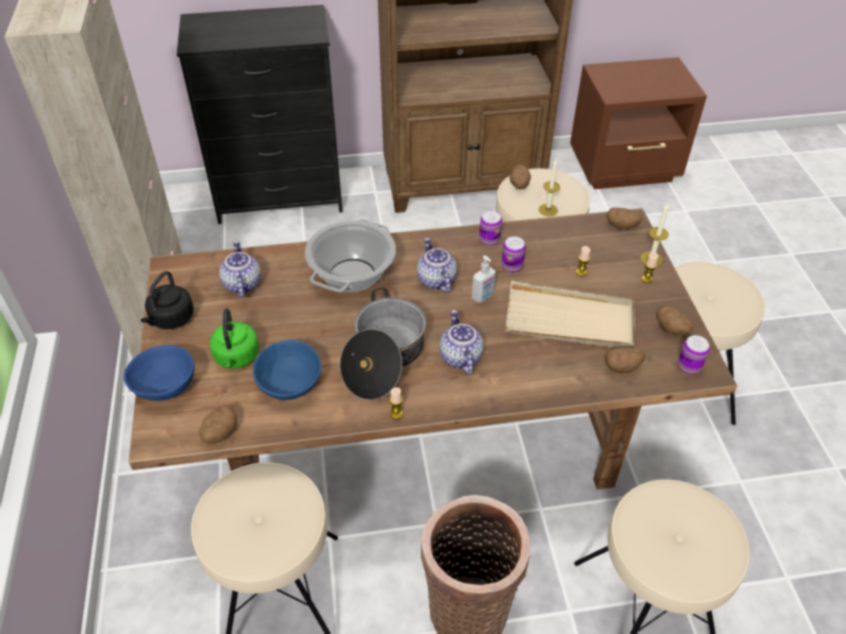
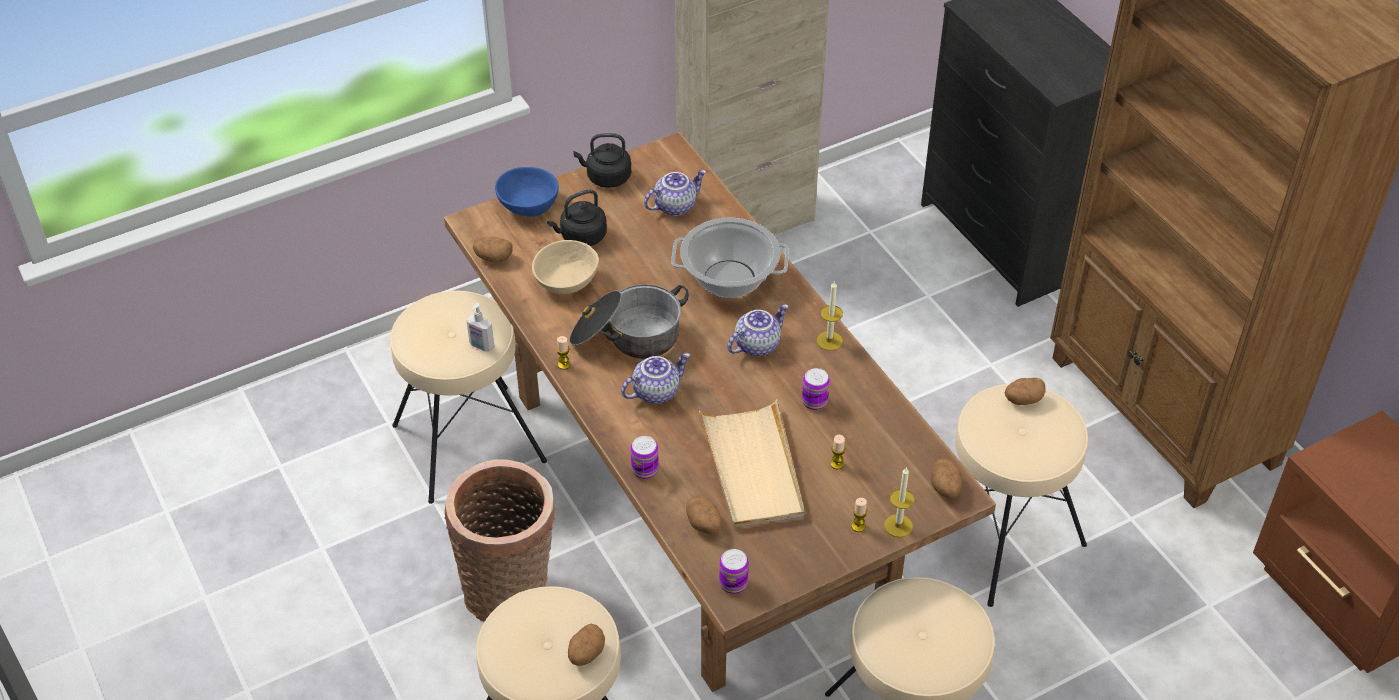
camera: 70 degrees right, 0 degrees up
green kettle [210,308,259,369] -> black kettle [547,189,607,246]
blue bowl [253,340,321,400] -> beige bowl [532,240,599,294]
soap dispenser [472,255,496,303] -> soap dispenser moved to [466,303,494,352]
can [479,211,502,246] -> can moved to [631,436,659,479]
candle [539,159,560,216] -> candle moved to [817,282,843,351]
potato [657,306,694,336] -> potato moved to [568,624,605,666]

